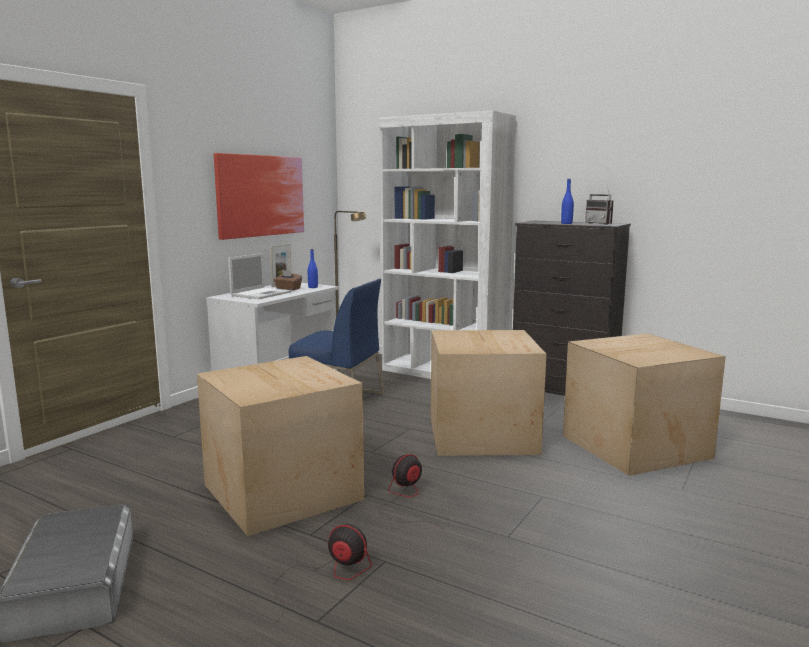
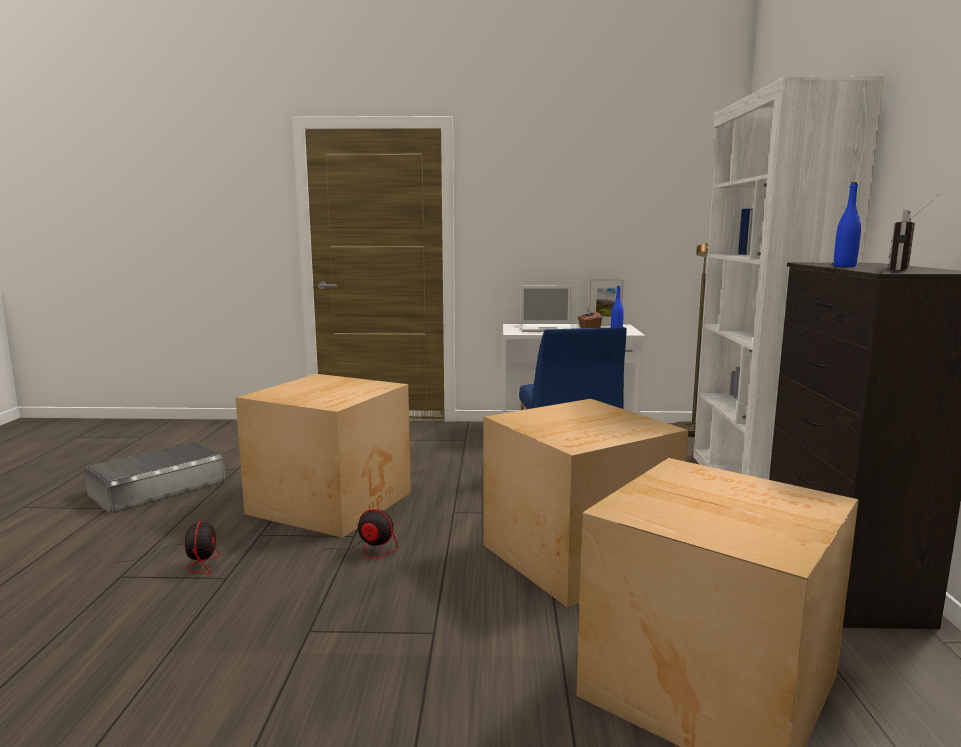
camera: 60 degrees right, 0 degrees up
picture [214,153,304,240] -> none

